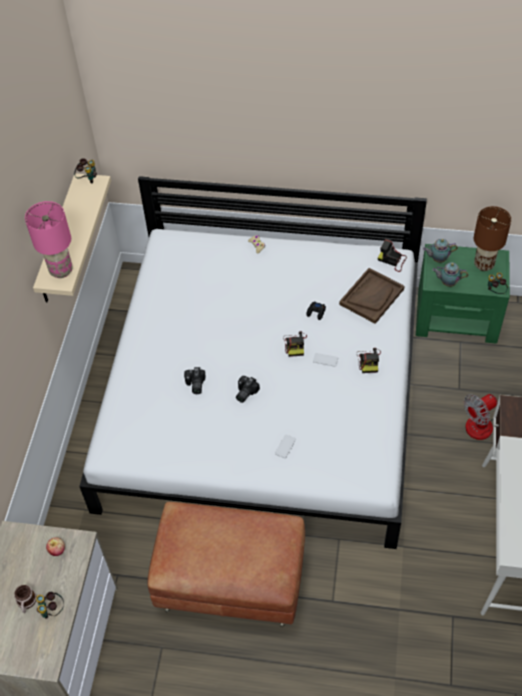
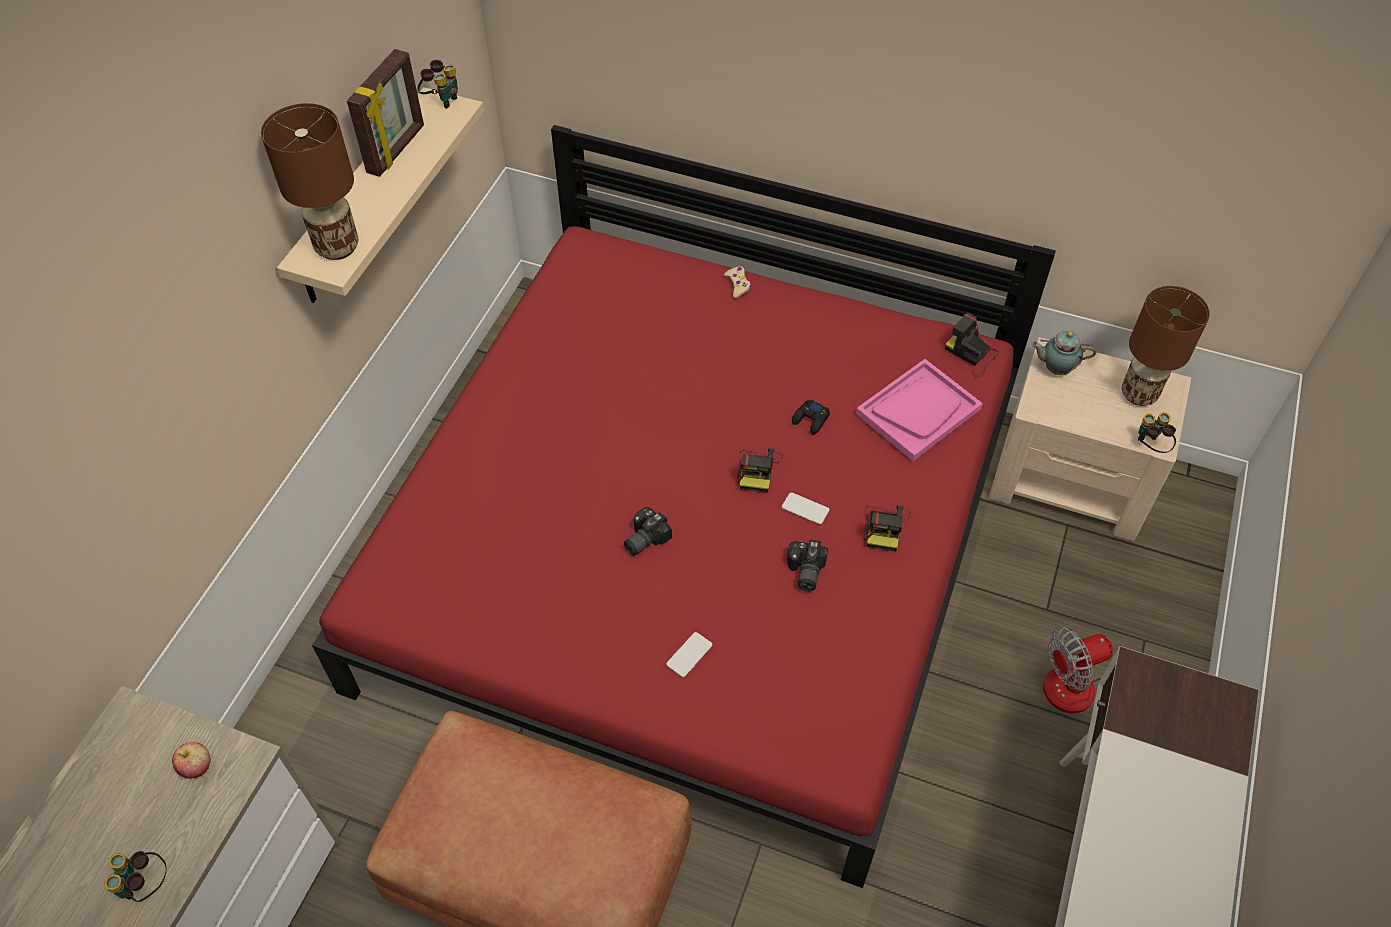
camera: 10 degrees right, 0 degrees up
mug [14,585,37,613] -> none
pink table lamp [25,201,73,278] -> brown table lamp [261,103,359,260]
white bed [79,176,427,549] -> red bed [312,125,1056,888]
camera [184,367,205,394] -> camera moved to [787,539,828,592]
brown tray [339,268,405,324] -> pink tray [856,359,983,461]
green nightstand [416,244,510,343] -> beige nightstand [989,337,1191,541]
teapot [432,262,468,287] -> none
none -> picture frame [347,49,424,177]

